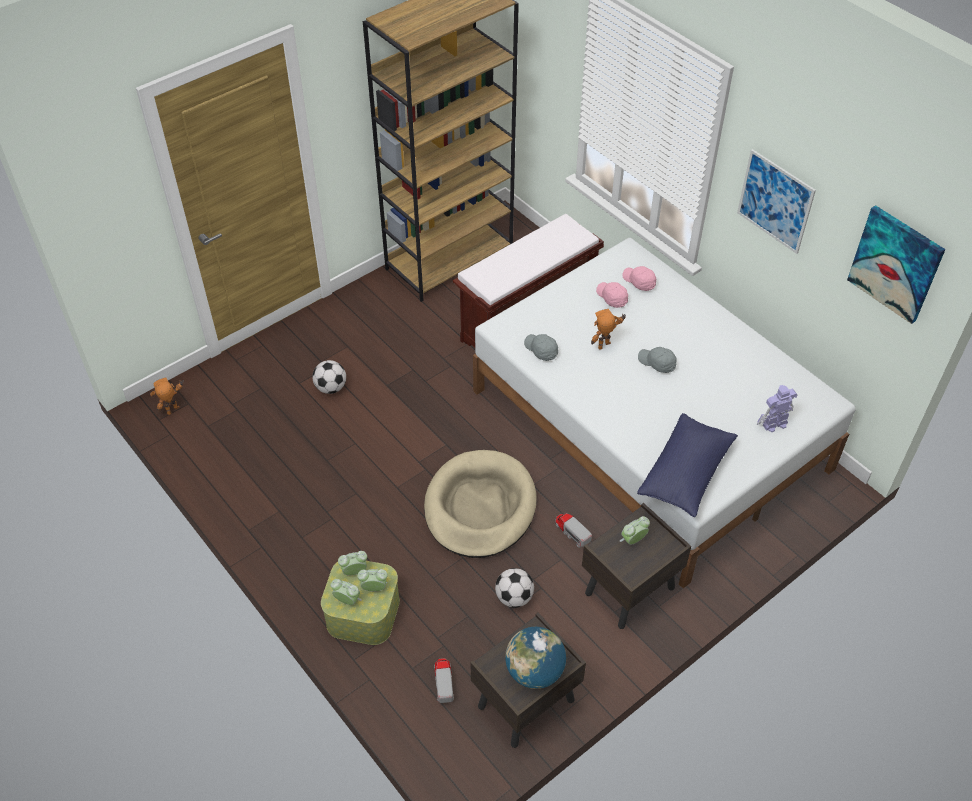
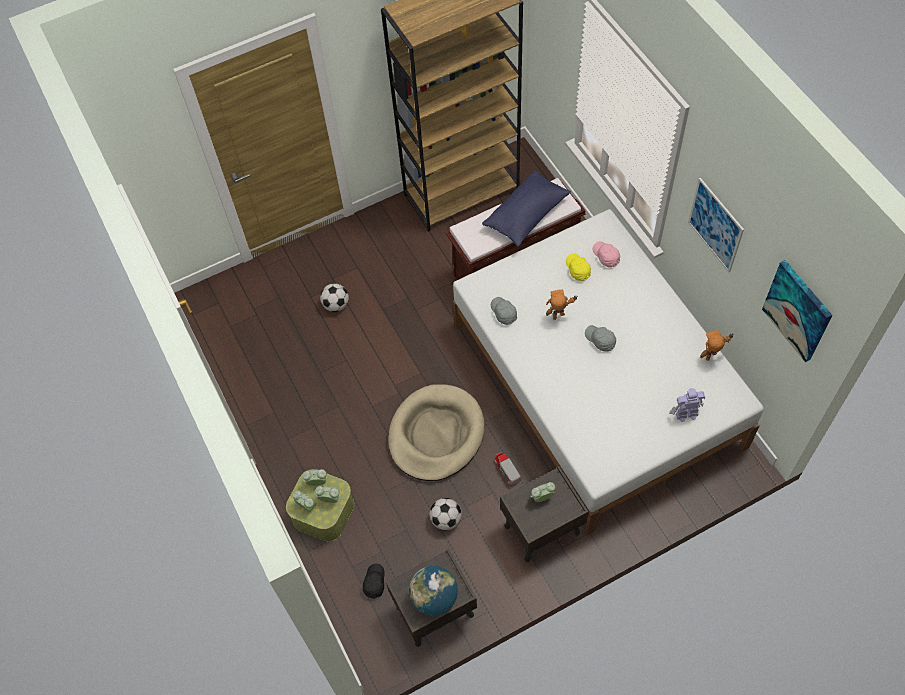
camera: 15 degrees right, 10 degrees up
toy robot [151,378,184,415] -> toy robot moved to [700,330,733,361]
toy truck [435,658,454,703] -> black cap [363,564,385,599]
pink cap [596,282,628,308] -> yellow cap [566,253,591,281]
blue pillow [637,413,738,517] -> blue pillow moved to [482,170,571,247]

